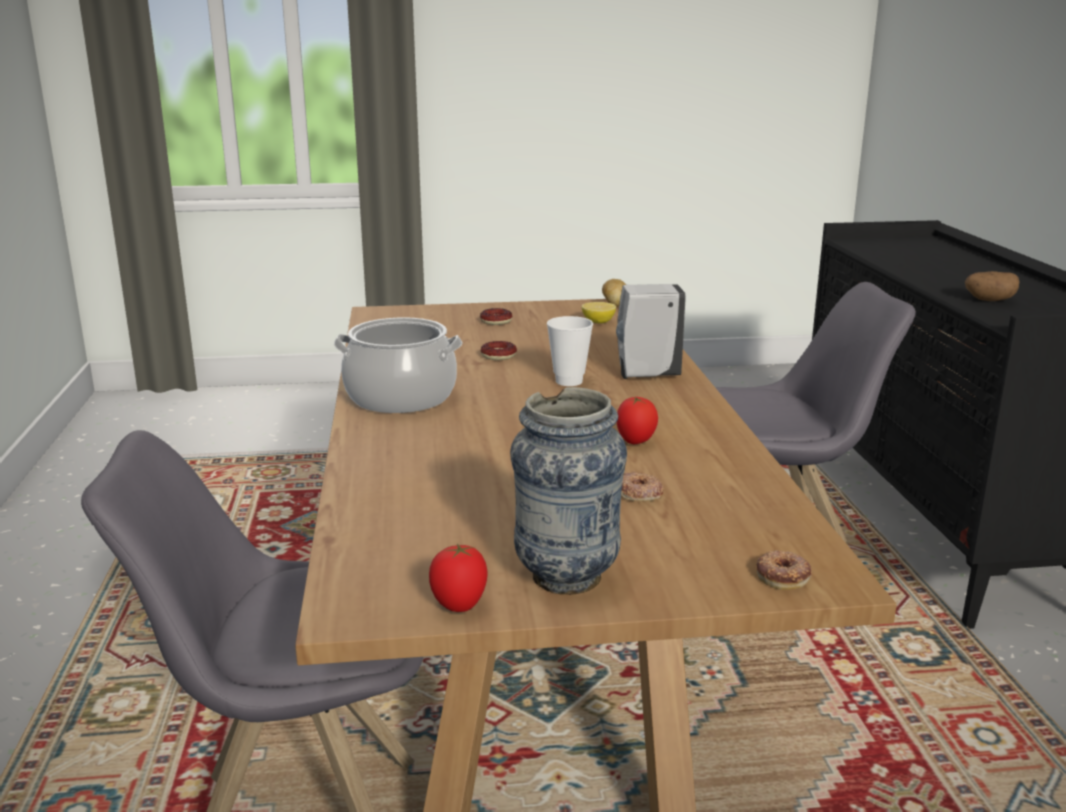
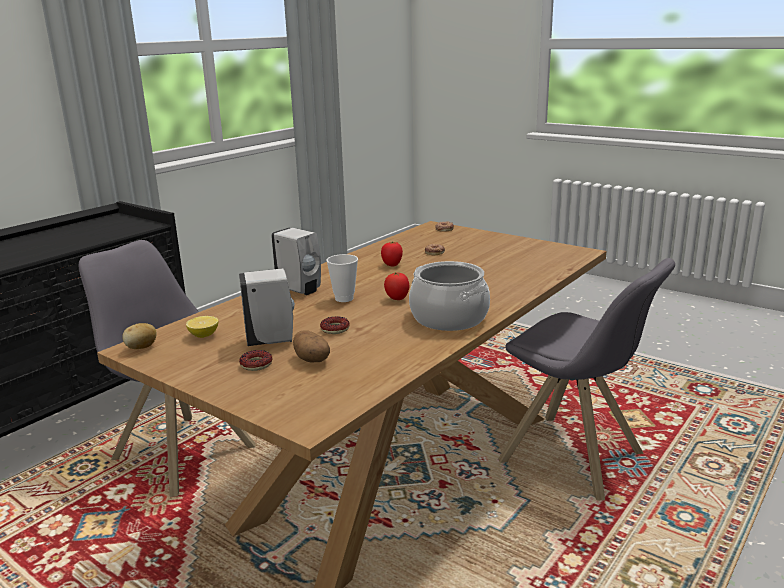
camera: 135 degrees left, 0 degrees up
tomato [429,544,488,612] -> tomato moved to [384,272,409,300]
vase [510,387,627,595] -> none
potato [965,271,1020,301] -> potato moved to [293,330,330,362]
none -> white soap dispenser [239,268,295,346]

